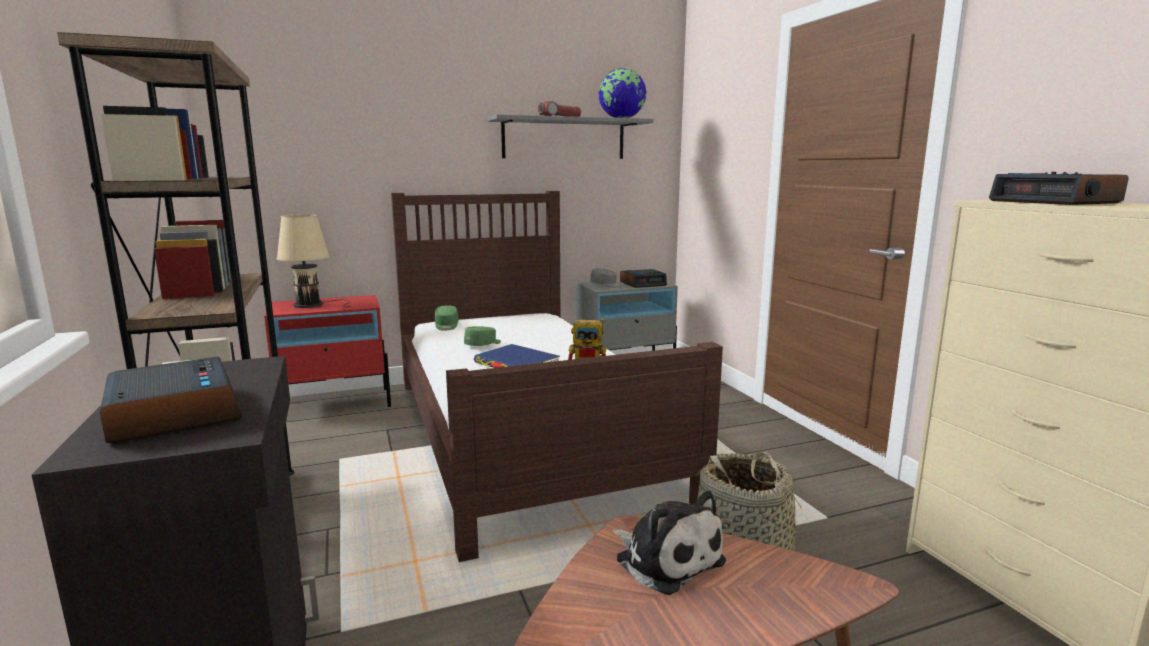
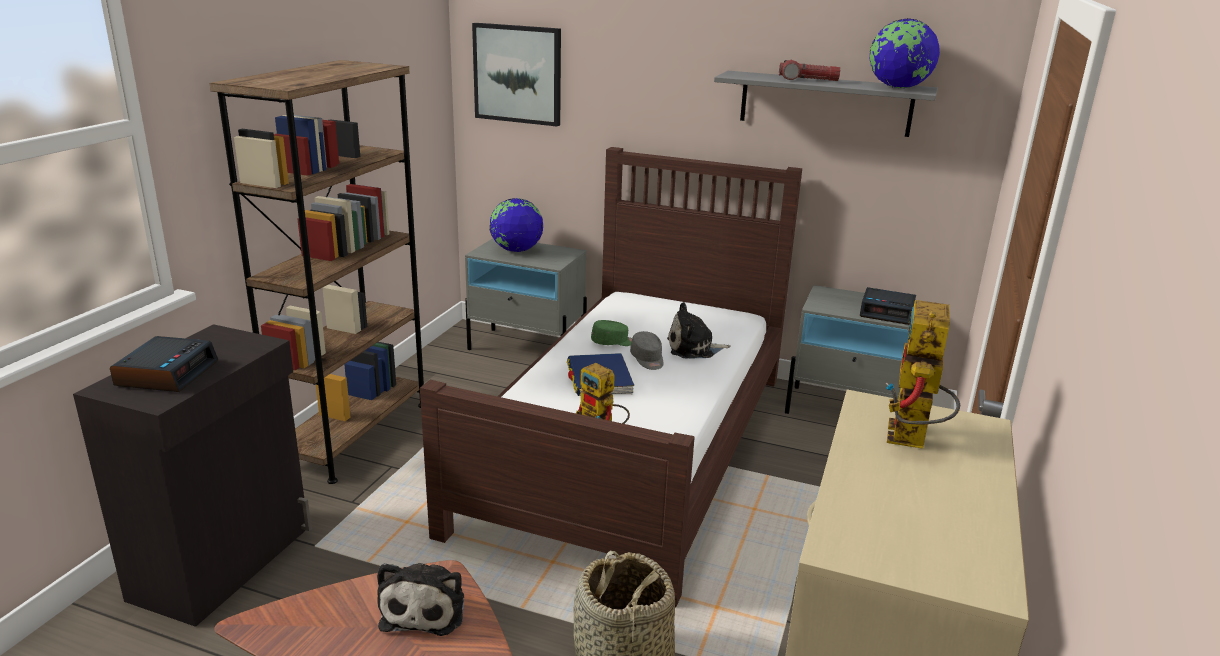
camera: 40 degrees right, 10 degrees up
red nightstand [264,295,391,407] -> grey nightstand [465,238,587,350]
beige table lamp [277,214,351,308] -> globe [490,198,543,252]
green cap [435,305,459,331] -> none
grey cap [590,268,622,287] -> grey cap moved to [630,331,663,370]
alarm clock [989,172,1129,205] -> toy robot [886,300,960,449]
none -> picture [472,23,561,126]
none -> plush toy [667,302,731,359]

